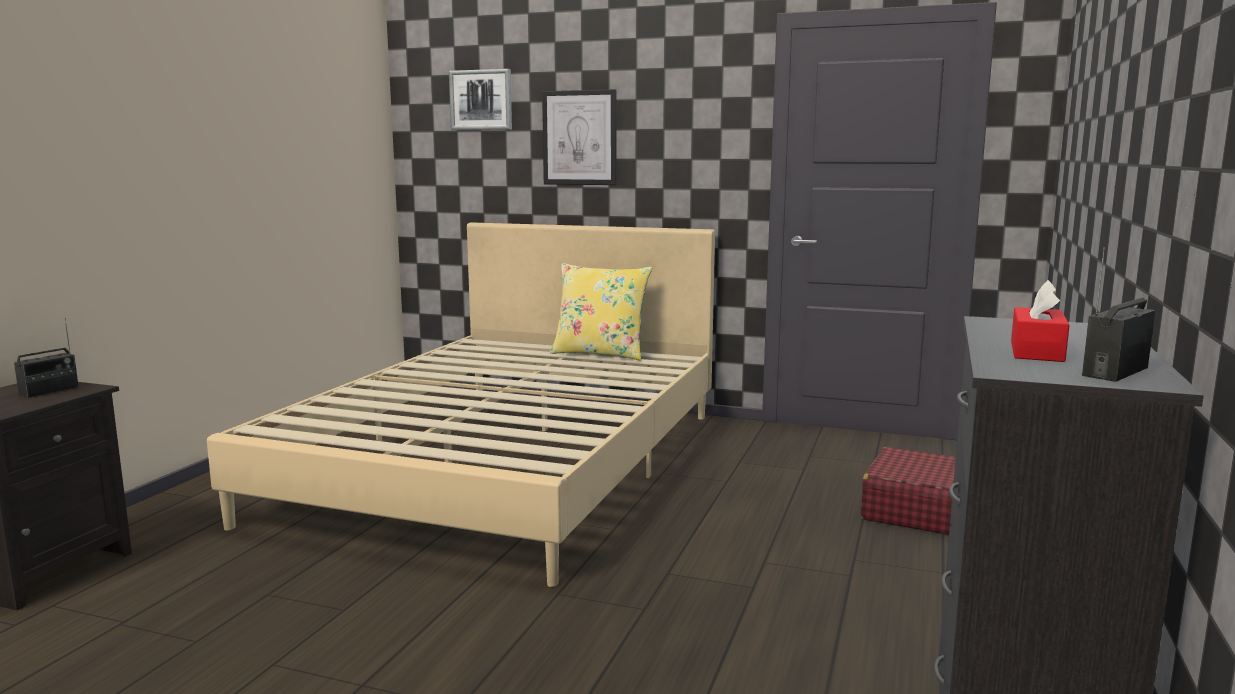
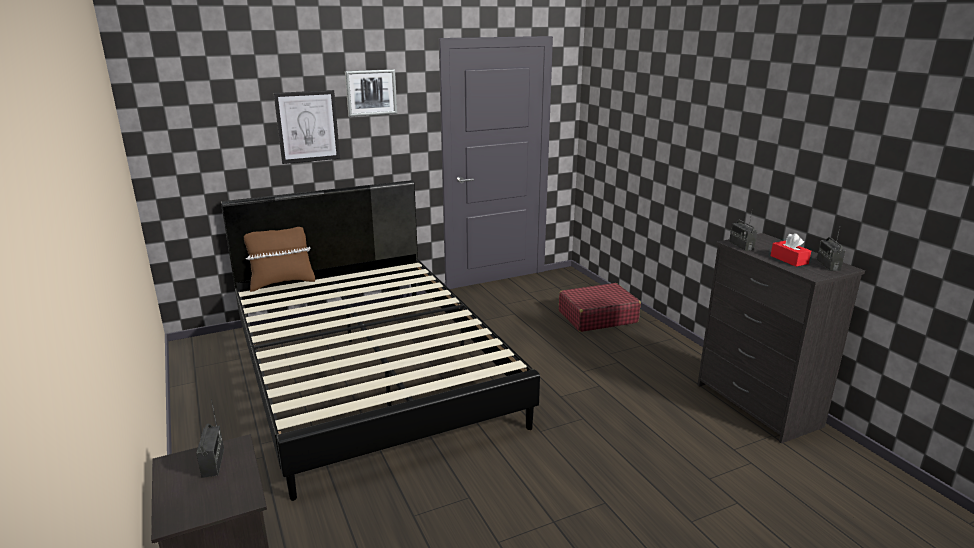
camera: 45 degrees left, 10 degrees up
beige bed [207,222,715,587] -> black bed [221,180,540,501]
picture [449,69,512,130] -> picture moved to [345,69,397,117]
yellow pillow [550,263,652,361] -> none
none -> brown pillow [244,227,315,292]
none -> radio [729,213,757,251]

